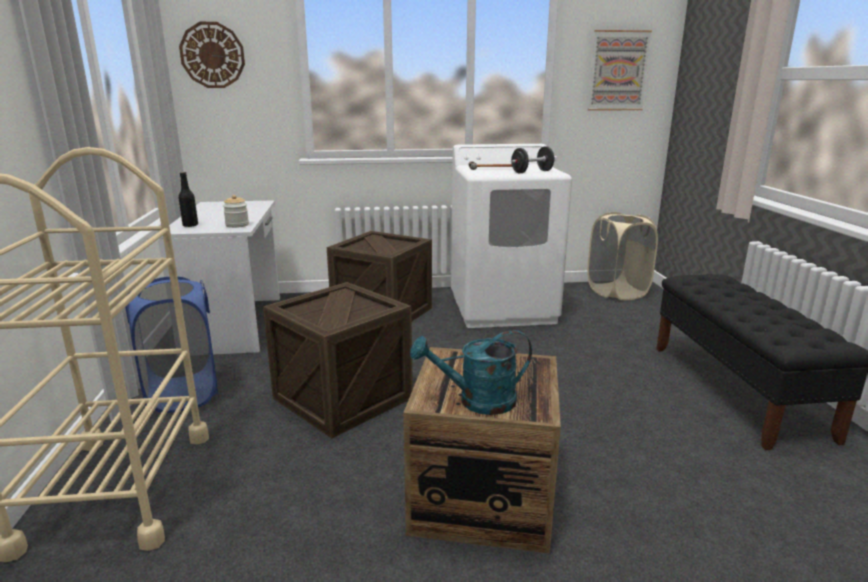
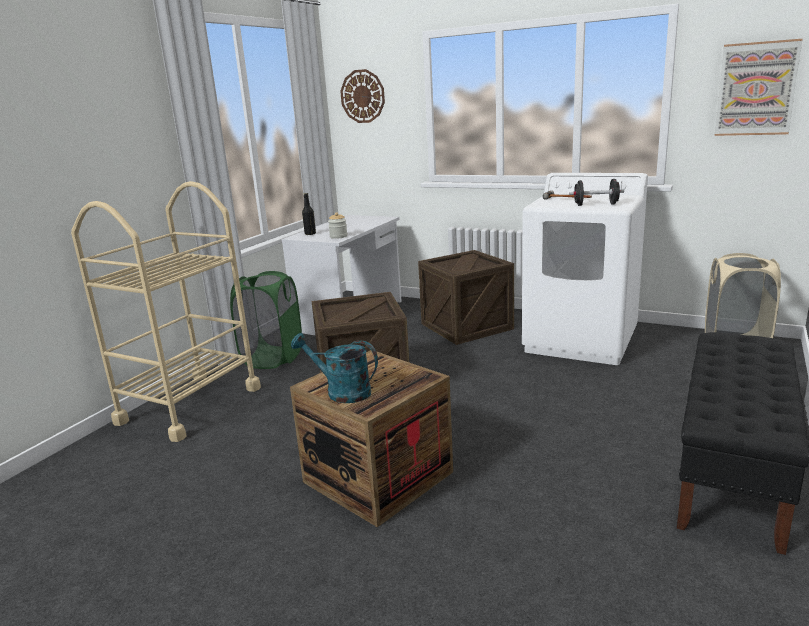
camera: 35 degrees right, 0 degrees up
blue laundry basket [125,277,218,413] -> green laundry basket [230,271,302,369]

